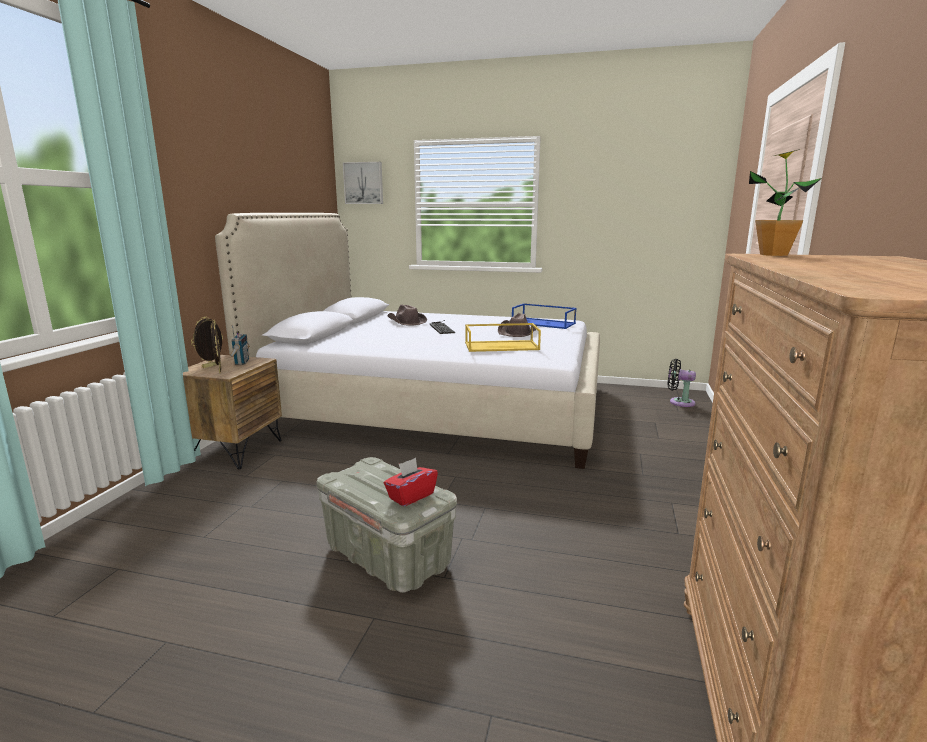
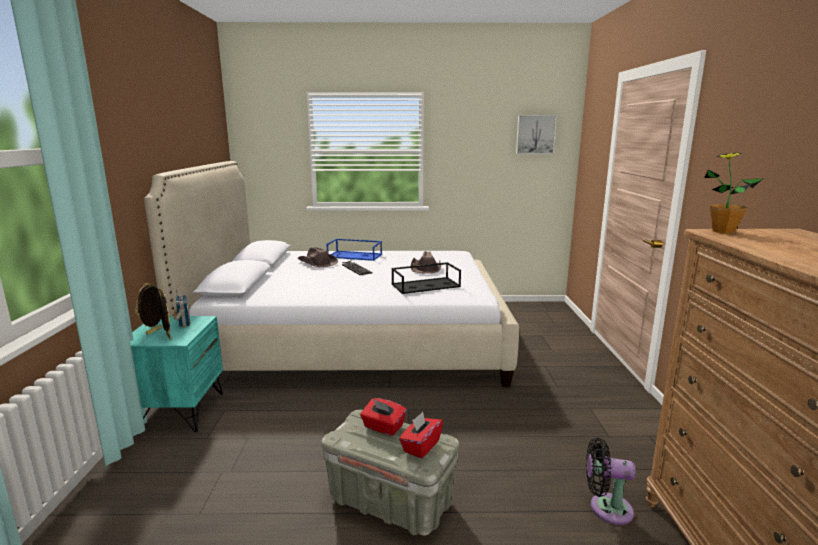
camera: 15 degrees left, 0 degrees up
brown nightstand [183,355,282,470] -> turquoise nightstand [130,316,223,432]
picture [343,162,383,204] -> picture moved to [516,115,557,154]
yellow tray [465,323,541,352] -> black tray [391,262,461,294]
blue tray [512,303,577,329] -> blue tray moved to [327,239,382,261]
black fan [668,359,696,407] -> black fan moved to [586,438,636,525]
none -> red tissue box [360,398,406,436]

